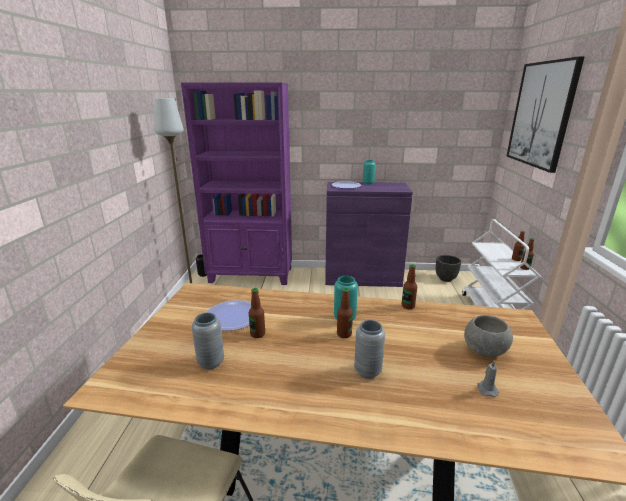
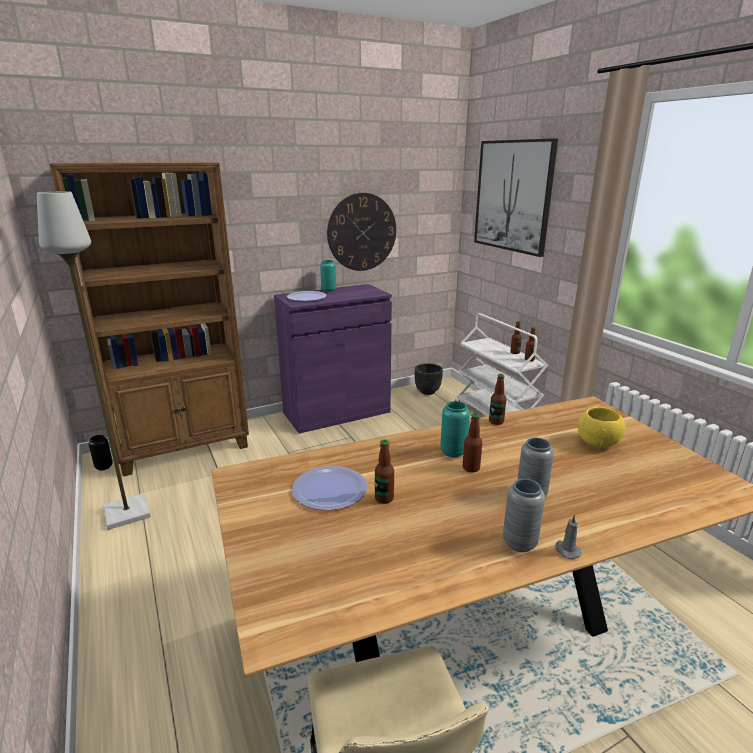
camera: 30 degrees left, 0 degrees up
purple bookcase [181,82,292,285] -> brown bookcase [50,162,249,476]
grey vase [192,313,224,369] -> grey vase moved to [503,479,545,552]
grey bowl [464,315,513,357] -> yellow bowl [578,407,625,448]
grey candle [477,360,499,397] -> grey candle moved to [555,514,582,559]
none -> wall clock [327,193,396,271]

